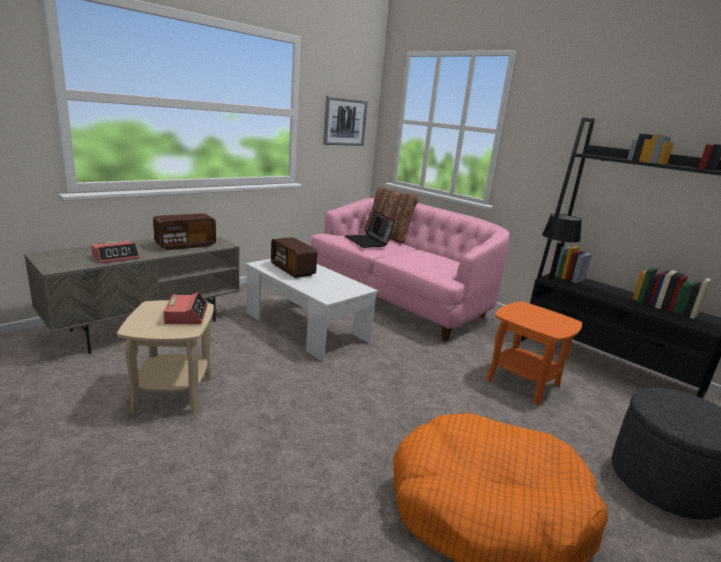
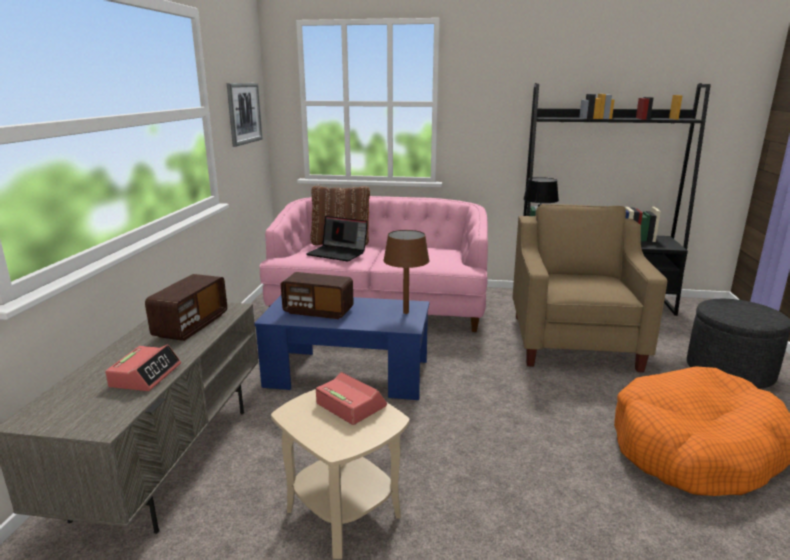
camera: 35 degrees left, 0 degrees up
white coffee table [246,259,378,362] -> blue coffee table [255,295,430,400]
orange side table [487,301,582,405] -> beige armchair [512,204,667,372]
none -> brown table lamp [383,230,429,314]

